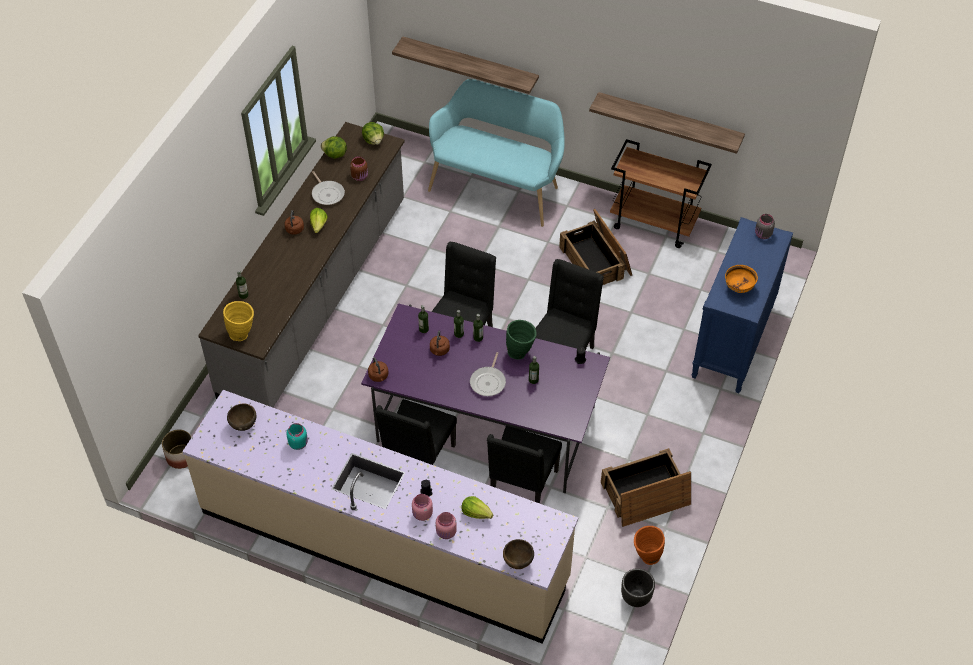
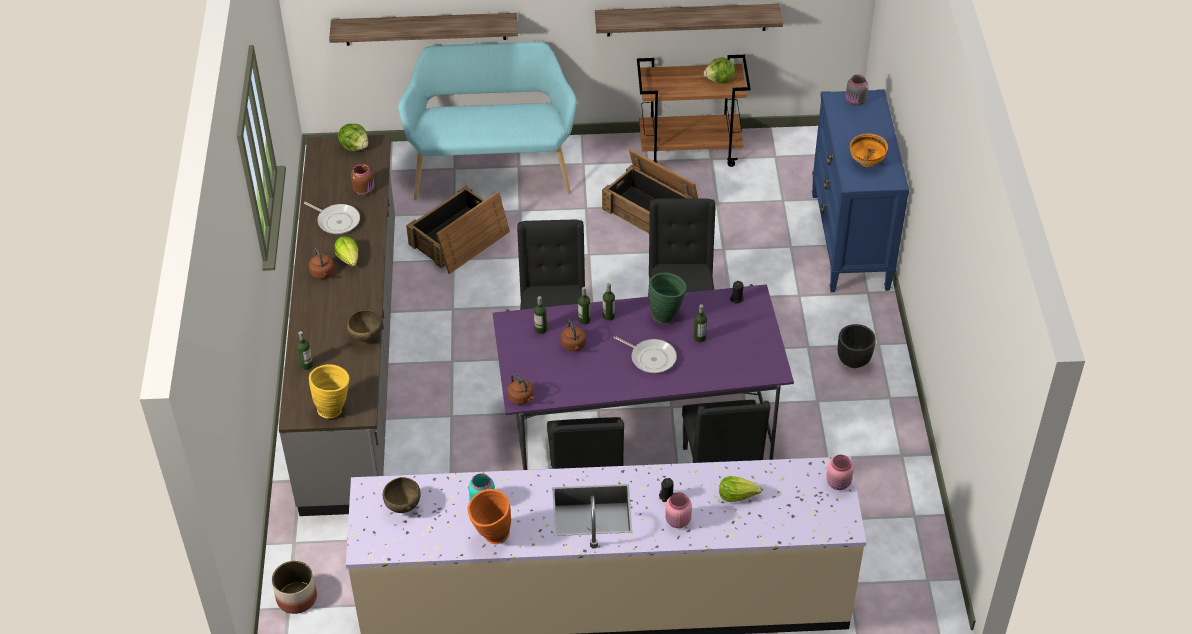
camera: 25 degrees left, 5 degrees down
lettuce [321,136,347,159] -> lettuce moved to [704,58,735,84]
pink jar [436,512,457,539] -> pink jar moved to [826,455,854,490]
frying pan [470,352,506,396] -> frying pan turned 45 degrees counterclockwise [614,336,677,373]
brown bowl [503,539,534,569] -> brown bowl moved to [347,310,382,342]
crate [601,448,691,527] -> crate moved to [406,185,510,274]
black planter [621,568,655,607] -> black planter moved to [838,324,876,368]
orange vase [634,526,665,565] -> orange vase moved to [468,489,511,544]

